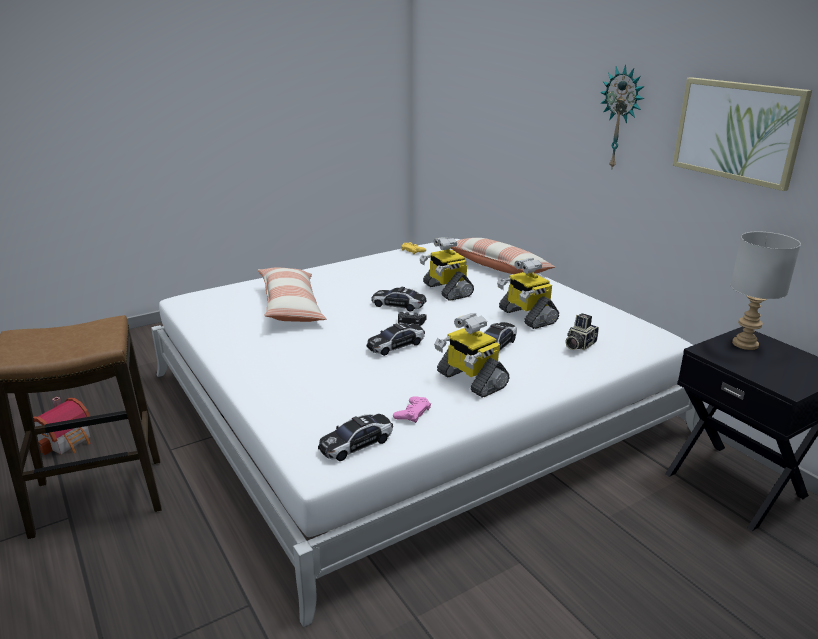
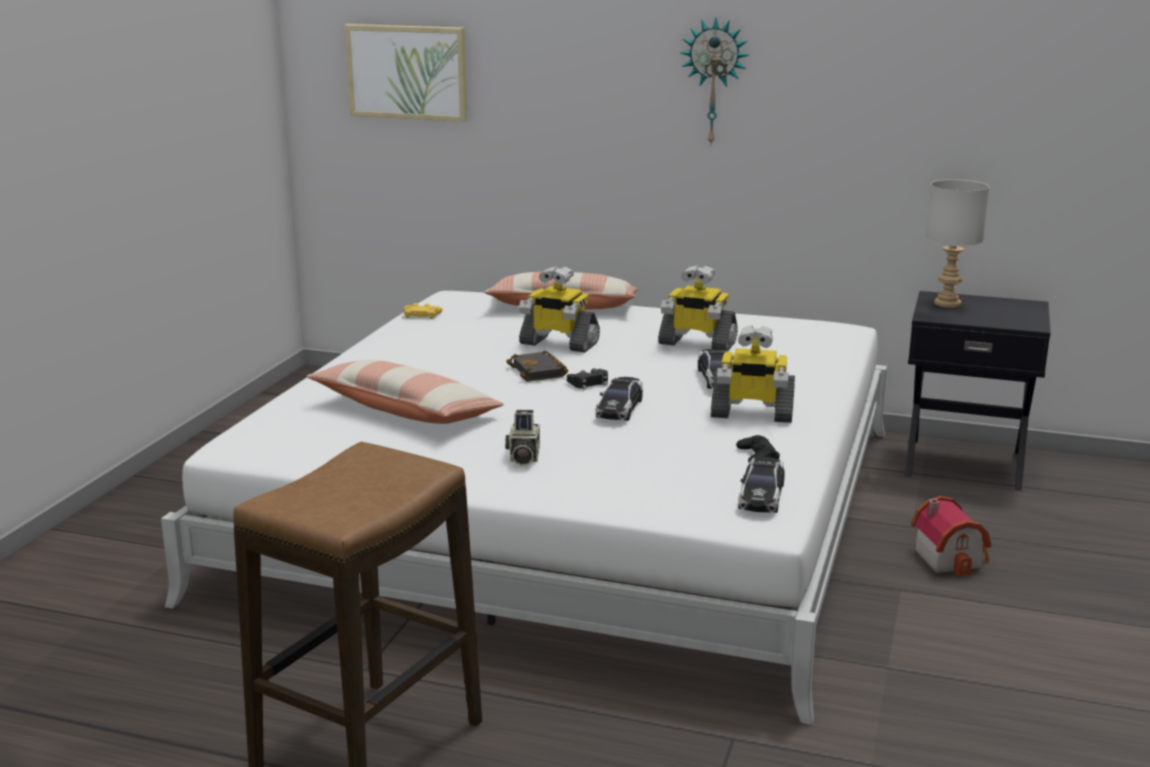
camera: 40 degrees left, 5 degrees down
toy house [33,397,91,455] -> toy house moved to [911,496,991,577]
toy car [371,286,427,312] -> black book [506,350,568,382]
pink game controller [393,396,431,423] -> black game controller [736,435,780,462]
camera [565,313,599,350] -> camera moved to [505,410,540,466]
picture [672,77,812,191] -> picture moved to [345,24,467,122]

